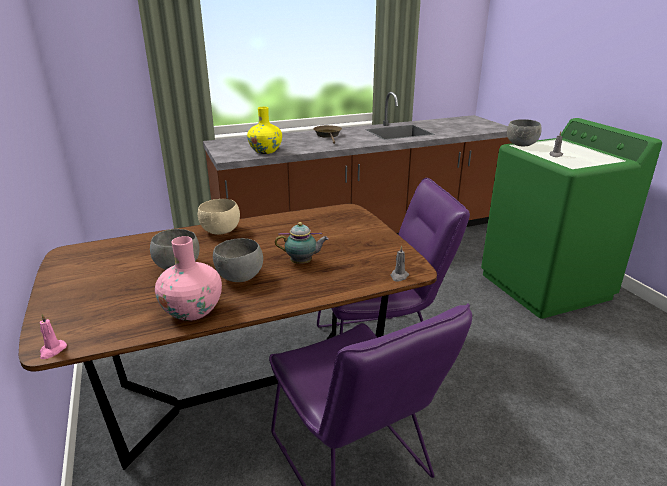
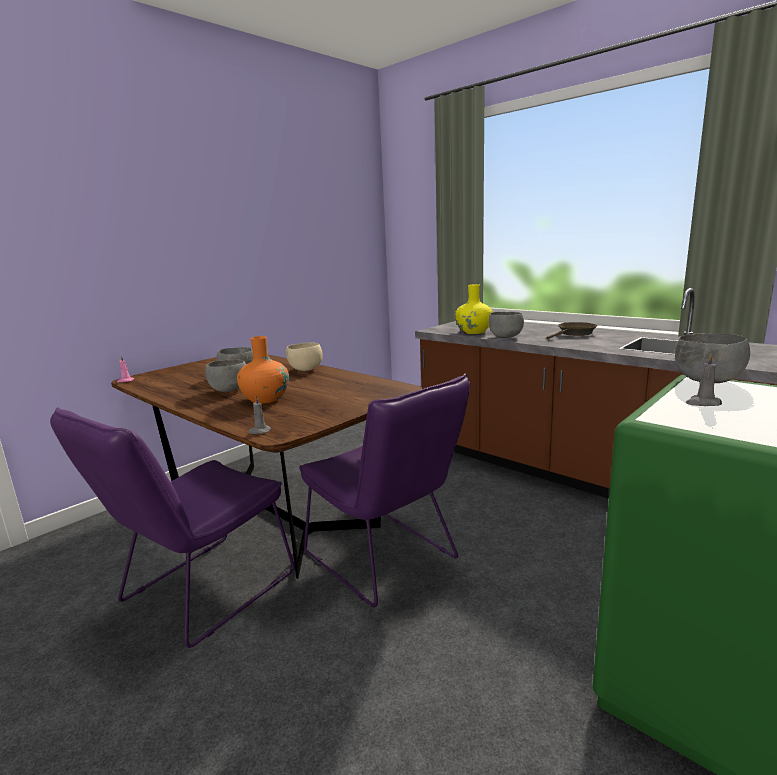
camera: 65 degrees right, 10 degrees down
pink vase [155,236,222,321] -> none
teapot [275,222,329,264] -> orange vase [237,336,289,404]
none -> grey bowl [489,312,524,338]

